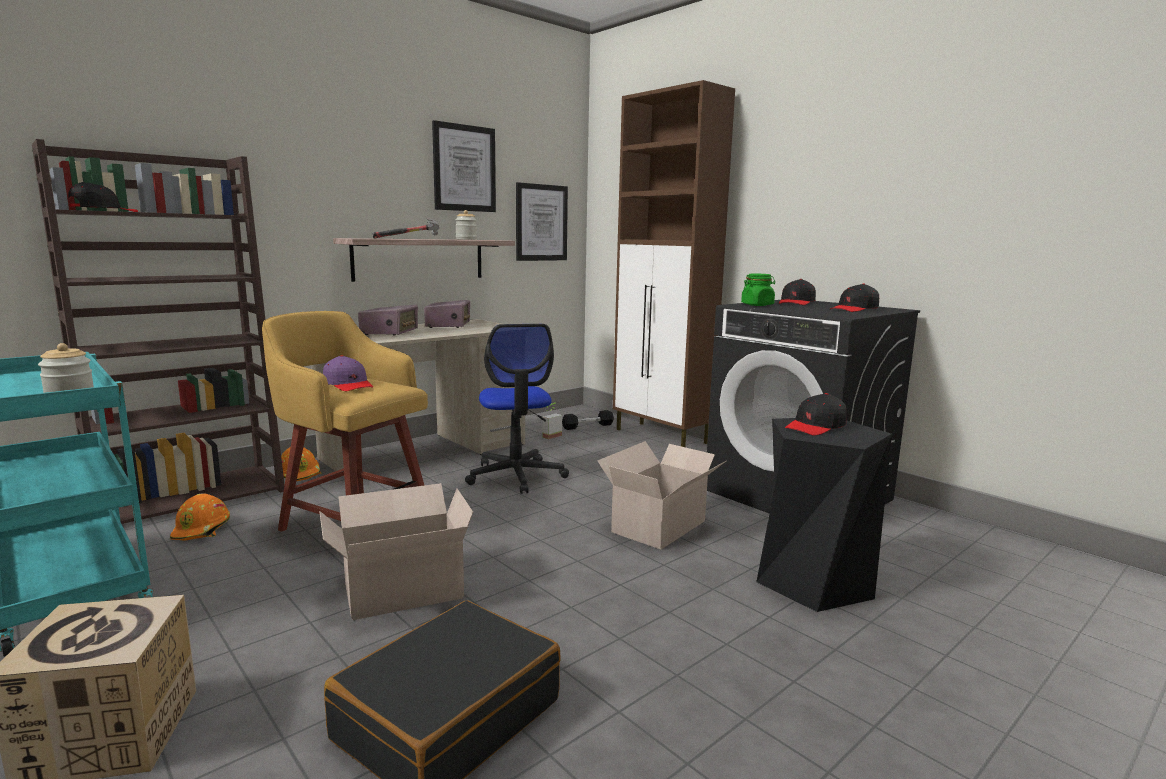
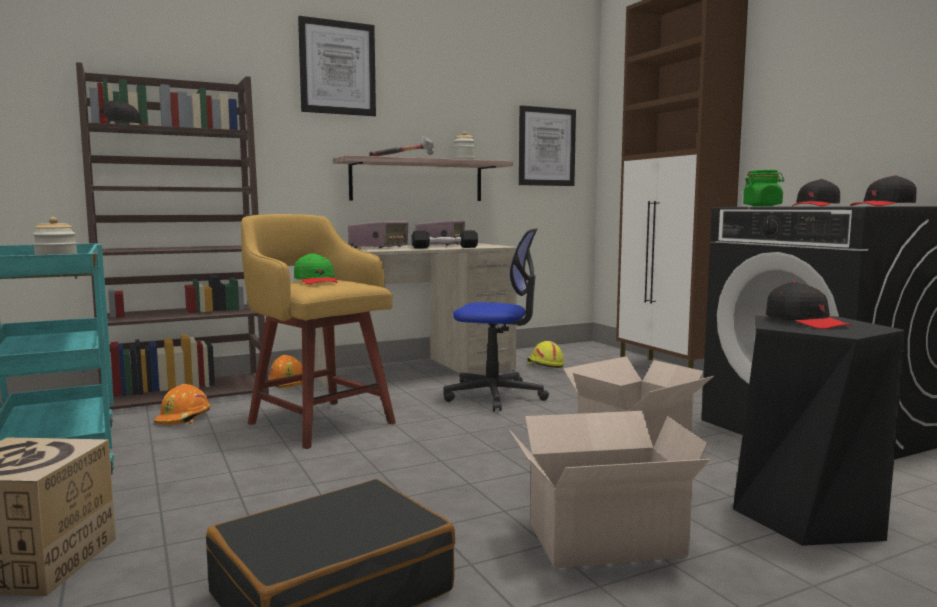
camera: 15 degrees right, 5 degrees down
cardboard box [319,483,473,620] -> cardboard box moved to [509,411,710,568]
purple cap [323,355,373,391] -> green cap [294,253,338,284]
picture [432,120,496,212] -> picture moved to [298,16,376,116]
office chair [465,324,569,494] -> office chair turned 75 degrees counterclockwise [443,228,549,411]
potted plant [543,403,562,439] -> yellow hard hat [527,341,564,368]
black dumbbell [562,410,614,430] -> black dumbbell moved to [411,230,478,248]
black cap [785,393,847,436] -> black cap turned 90 degrees counterclockwise [766,281,852,329]

